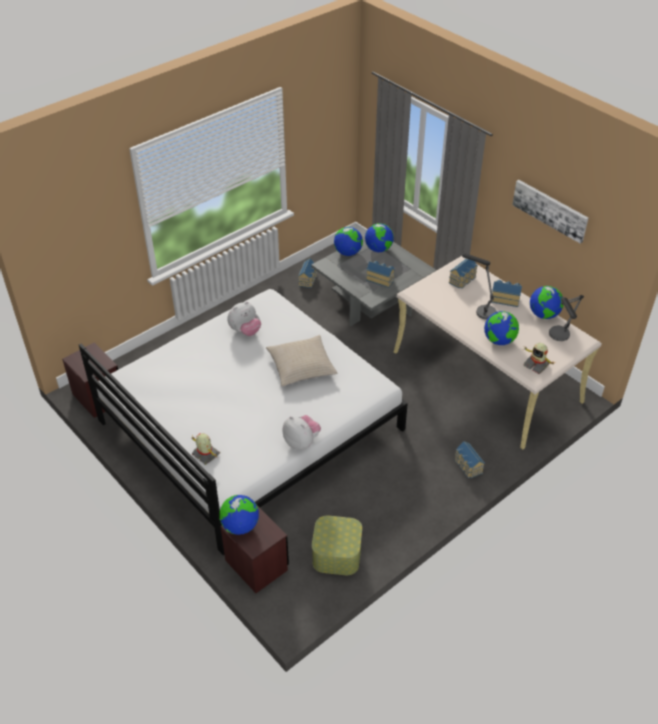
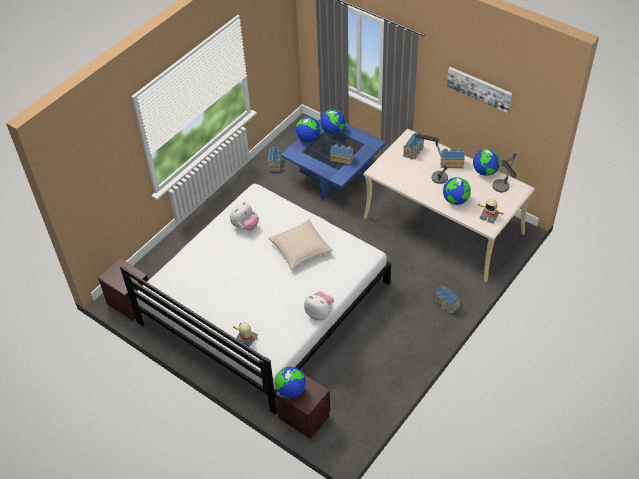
camera: 10 degrees left, 5 degrees up
grey coffee table [311,236,437,326] -> blue coffee table [281,117,386,201]
storage box [312,516,362,575] -> none

